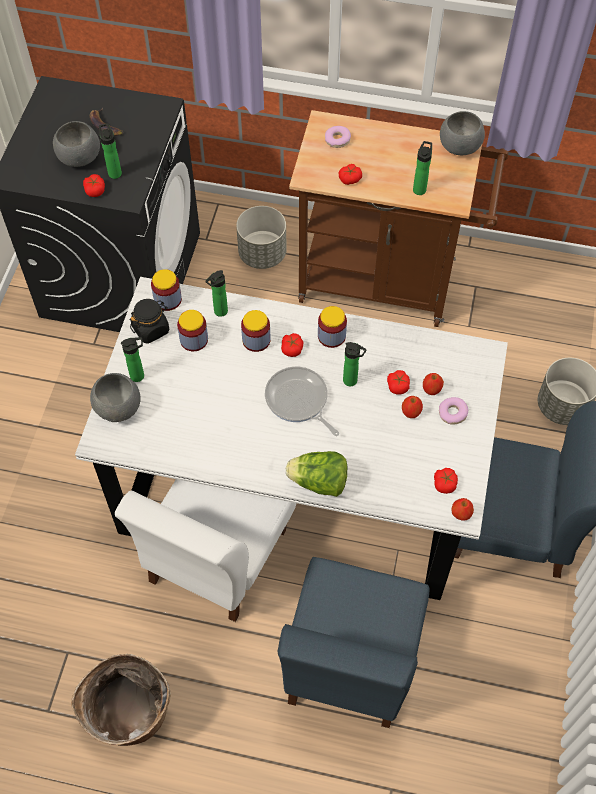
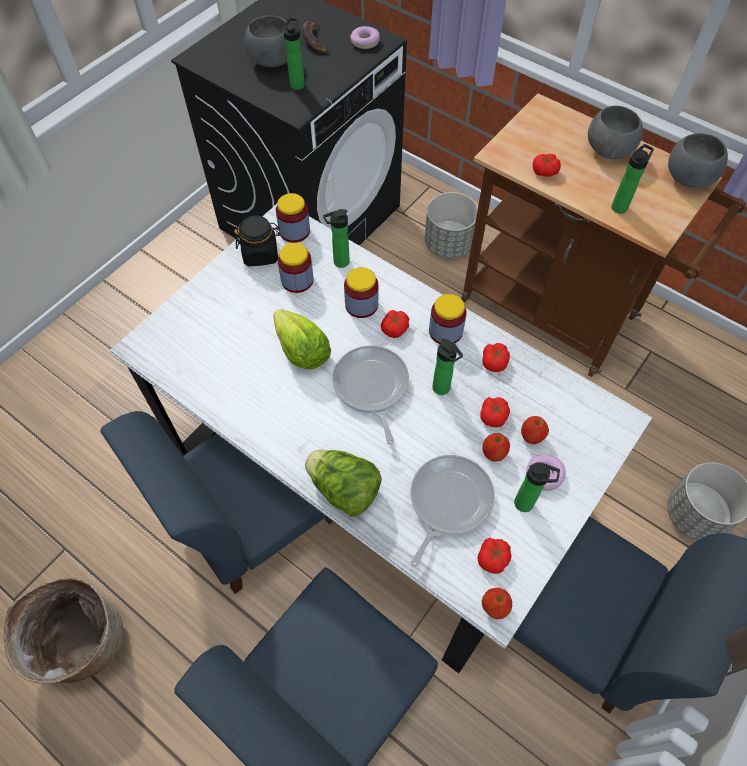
camera: 25 degrees right, 0 degrees up
tomato [83,174,105,197] -> tomato moved to [482,343,510,372]
grey bowl [90,373,141,422] -> grey bowl moved to [588,106,643,159]
white chair [115,479,296,622] -> blue chair [100,411,333,594]
bottle [121,337,144,382] -> bottle moved to [514,462,560,512]
donut [325,126,351,148] -> donut moved to [350,26,380,49]
none -> lettuce [273,309,331,370]
none -> frying pan [411,455,495,567]

